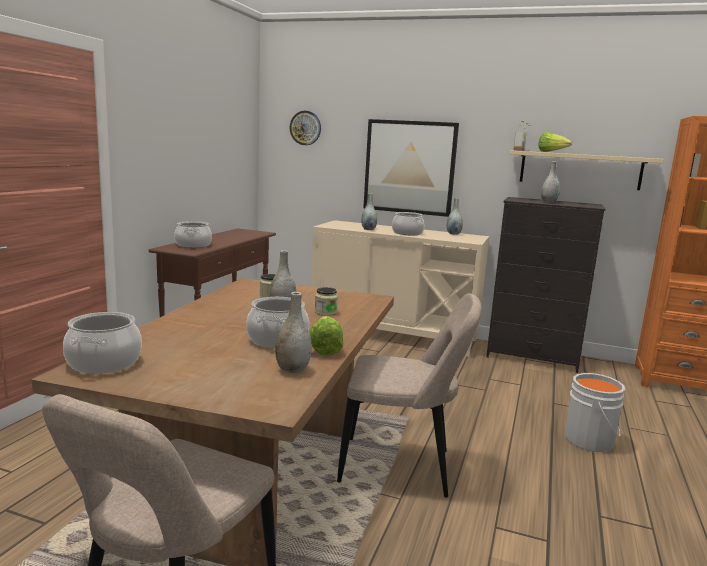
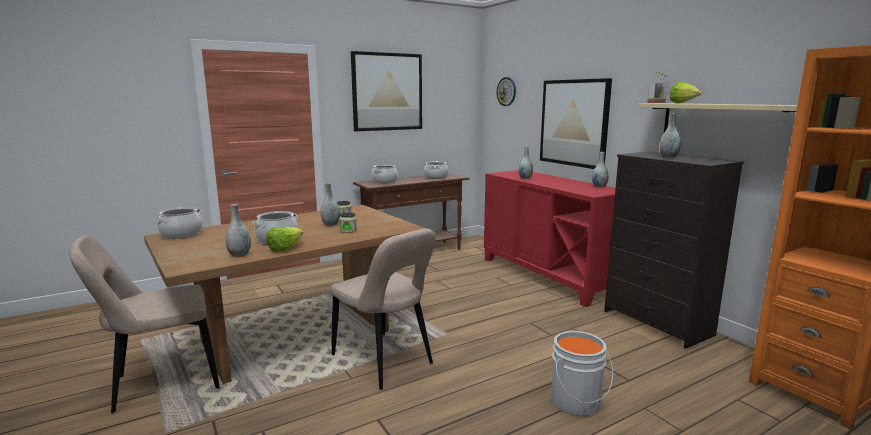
camera: 40 degrees right, 0 degrees up
beige cabinet [311,220,490,357] -> red cabinet [484,170,615,307]
cooking pot [392,212,424,235] -> cooking pot moved to [424,161,448,179]
none -> picture [351,51,422,131]

